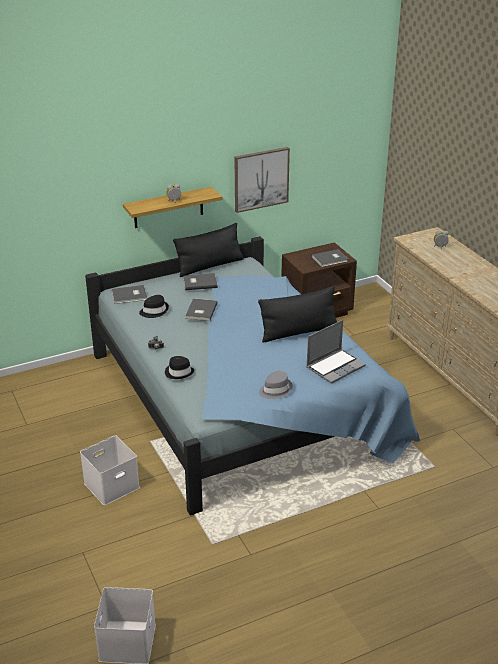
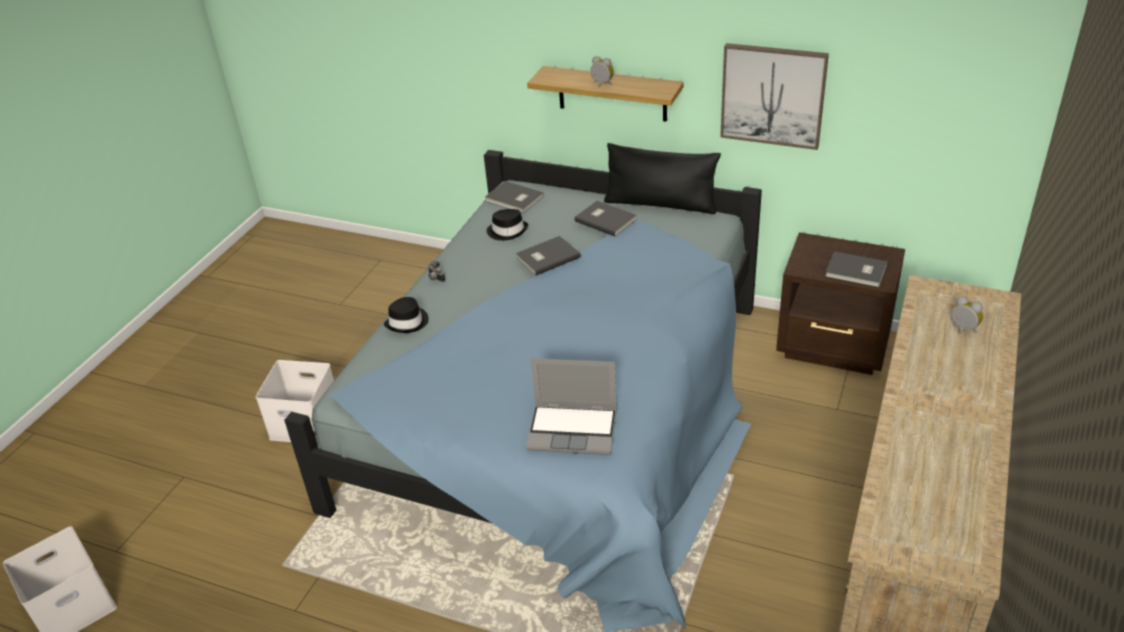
camera: 50 degrees right, 5 degrees up
black pillow [258,286,337,342] -> none
grey hat [259,371,292,399] -> none

